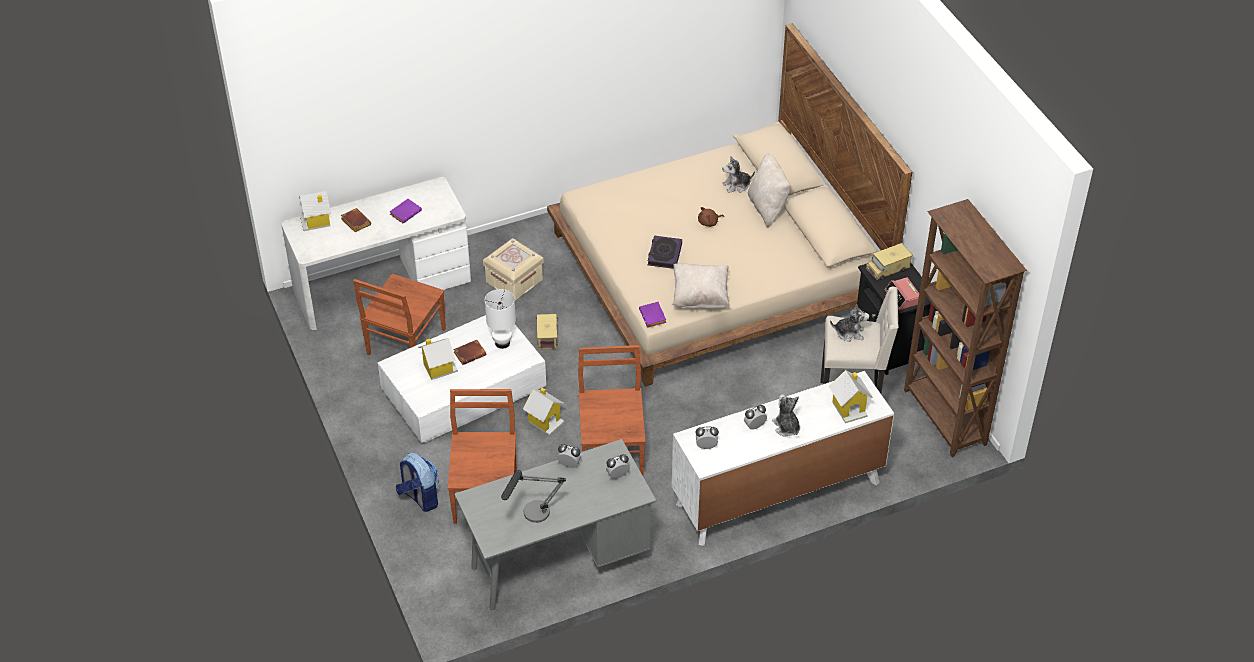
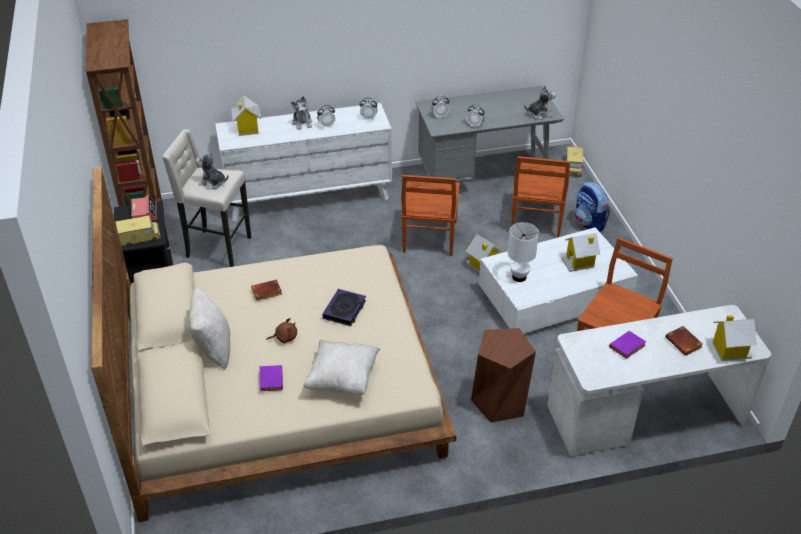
camera: 170 degrees left, 5 degrees down
brown book [453,339,486,365] -> brown book moved to [251,280,282,301]
beige storage box [483,238,544,300] -> brown stool [471,328,536,423]
table lamp [501,470,566,523] -> none
toy truck [536,314,557,349] -> toy truck moved to [566,146,584,177]
purple book [639,302,666,327] -> purple book moved to [260,365,283,391]
beige pillow [672,263,730,309] -> beige pillow moved to [303,340,380,396]
plush toy [722,156,755,193] -> plush toy moved to [524,86,556,119]

